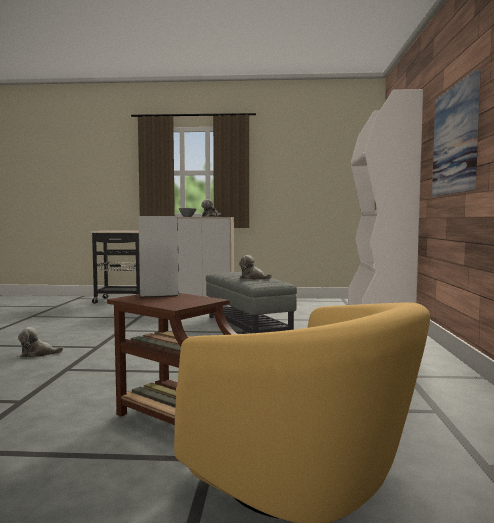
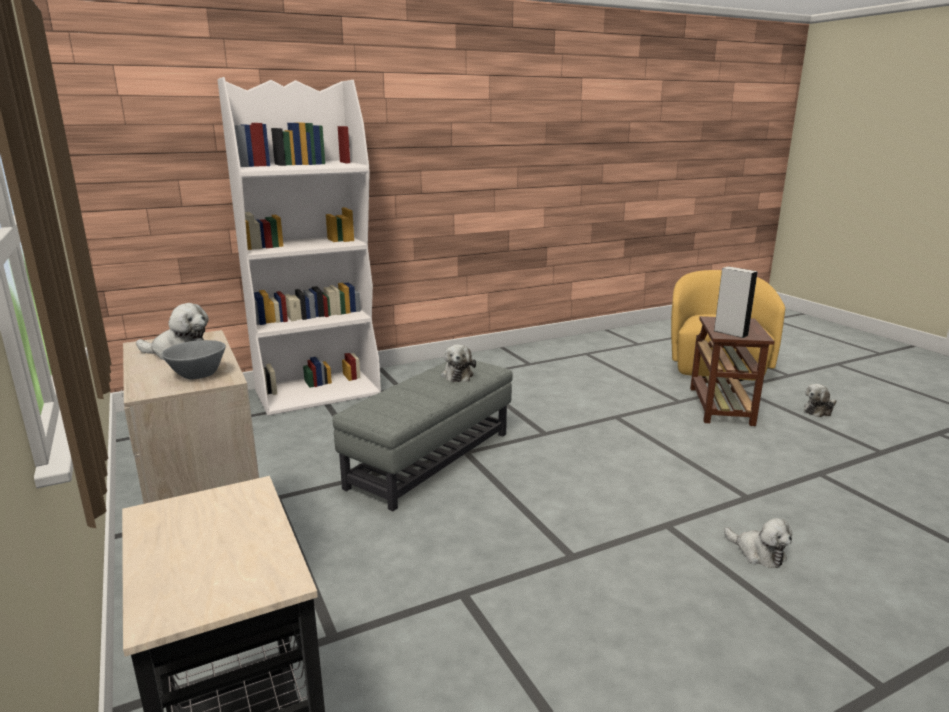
camera: 120 degrees left, 15 degrees up
picture [432,70,481,196] -> none
none -> plush toy [804,384,837,417]

